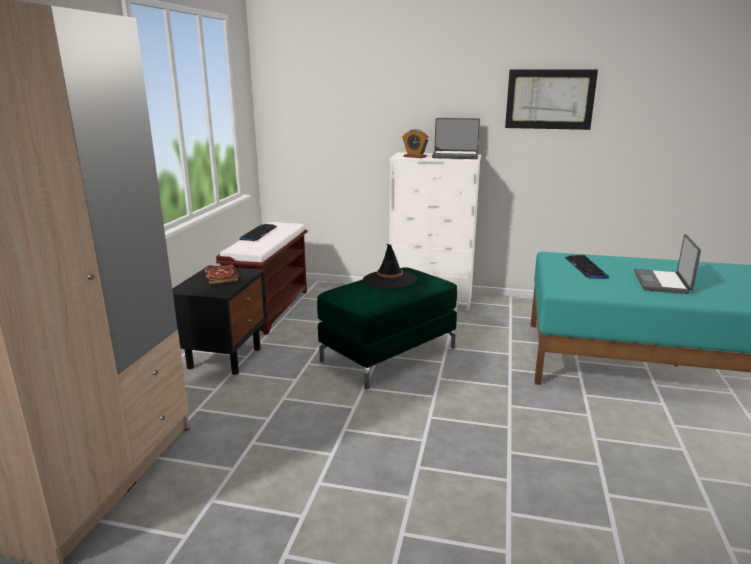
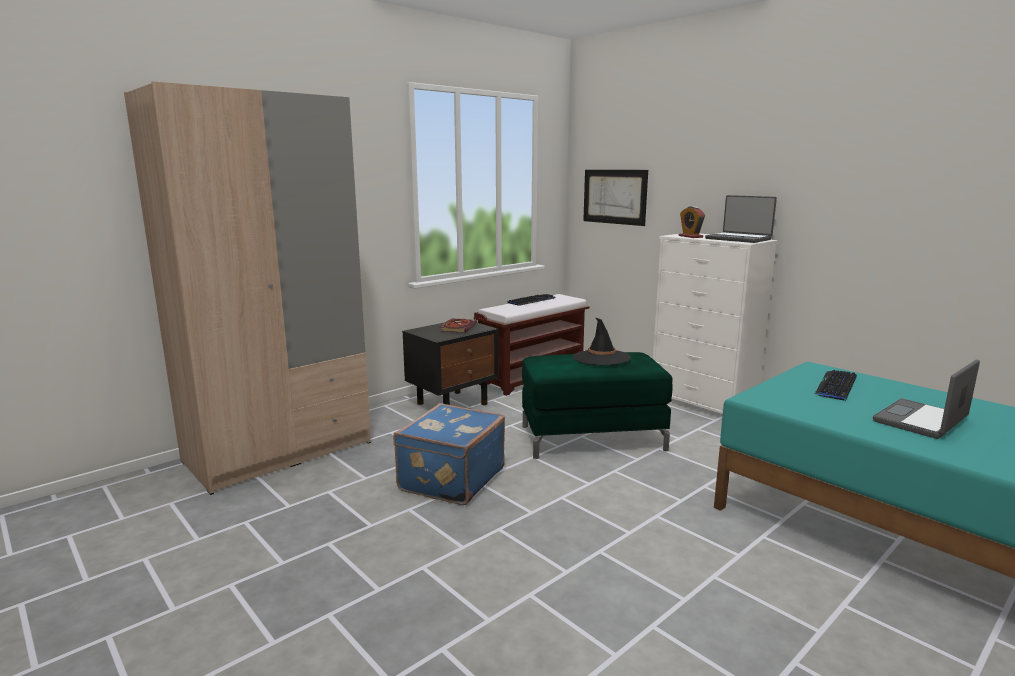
camera: 35 degrees right, 5 degrees down
picture [505,69,598,130] -> picture moved to [583,170,648,226]
none -> blue suitcase [393,403,505,505]

